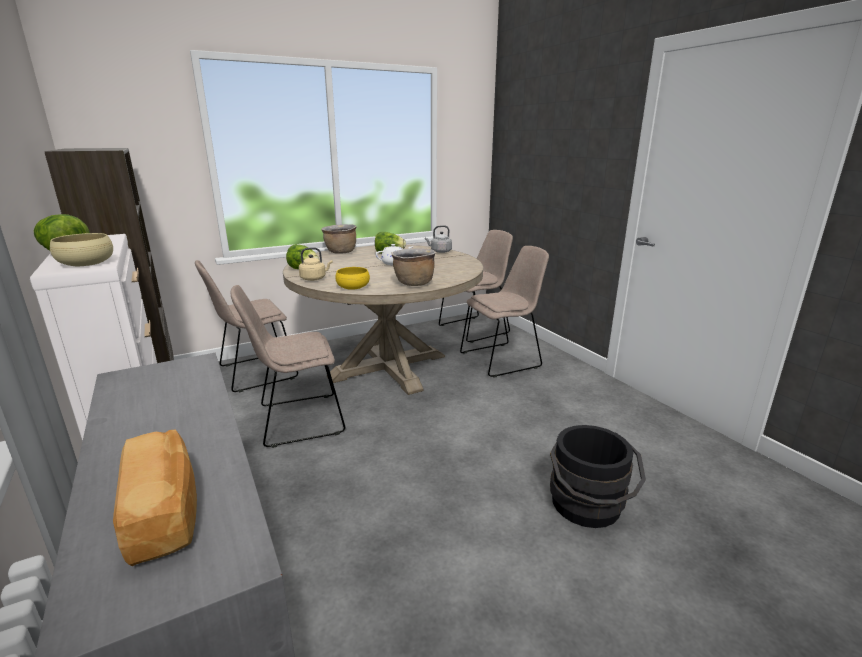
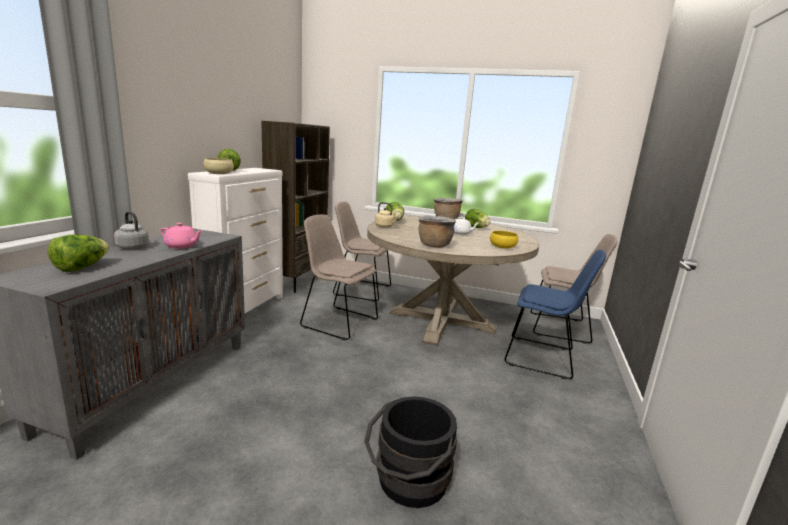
camera: 45 degrees right, 5 degrees down
bread [113,429,197,566] -> lettuce [47,235,109,272]
yellow bowl [335,267,370,290] -> yellow bowl moved to [490,231,518,249]
grey kettle [425,225,452,253] -> grey kettle moved to [114,211,149,250]
beige chair [460,246,549,378] -> blue chair [504,249,606,379]
none -> pink teapot [160,223,202,249]

